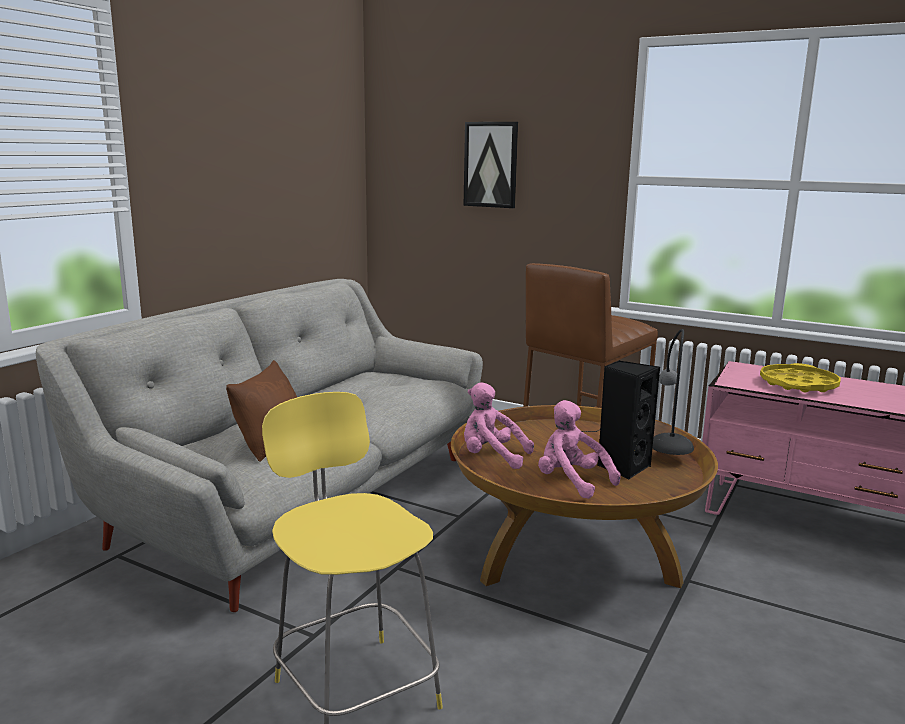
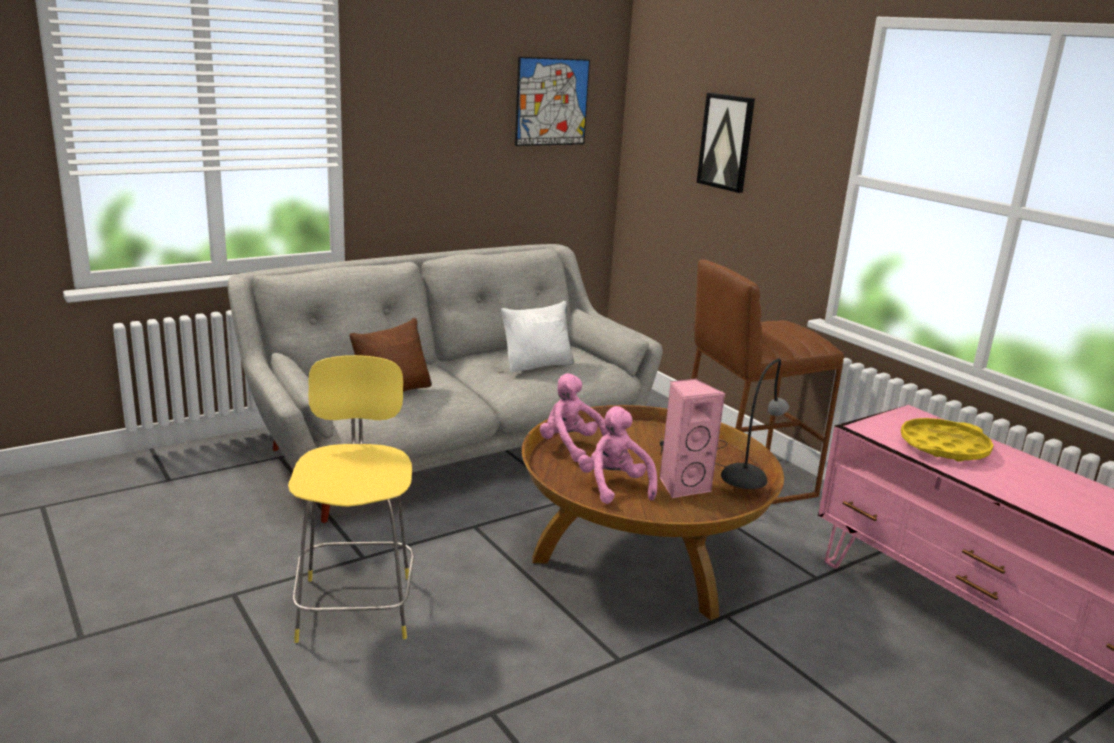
camera: 25 degrees right, 5 degrees up
black speaker [597,360,660,480] -> pink speaker [659,378,725,498]
none -> white pillow [501,301,574,373]
none -> picture [515,57,590,146]

